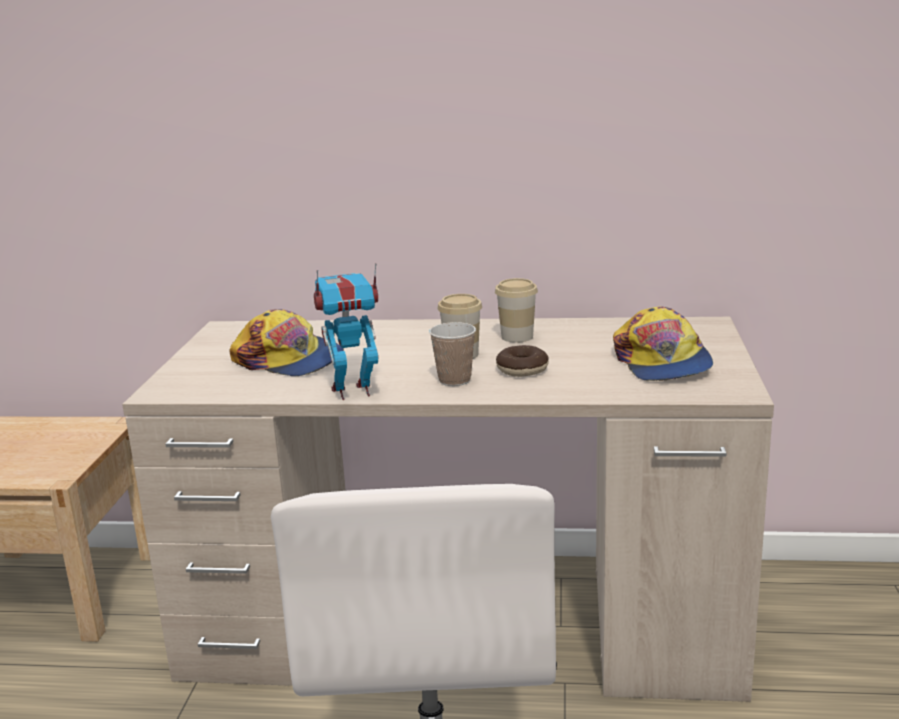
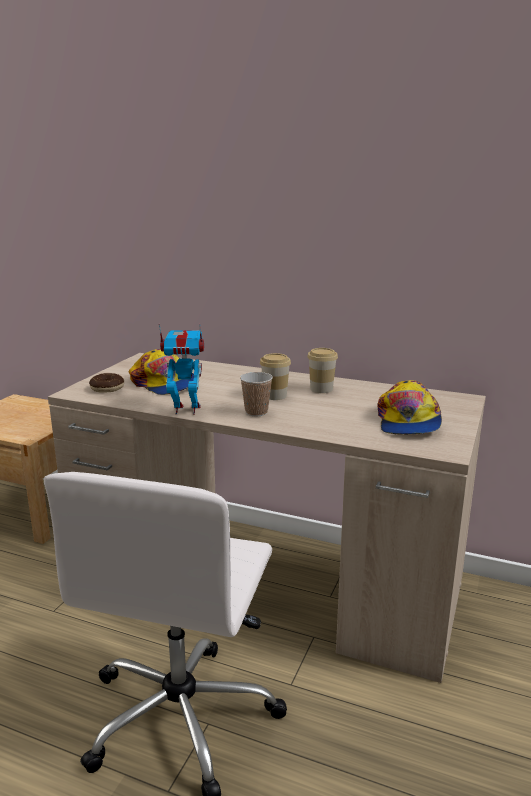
camera: 15 degrees right, 0 degrees up
donut [496,345,549,377] -> donut moved to [89,373,124,393]

